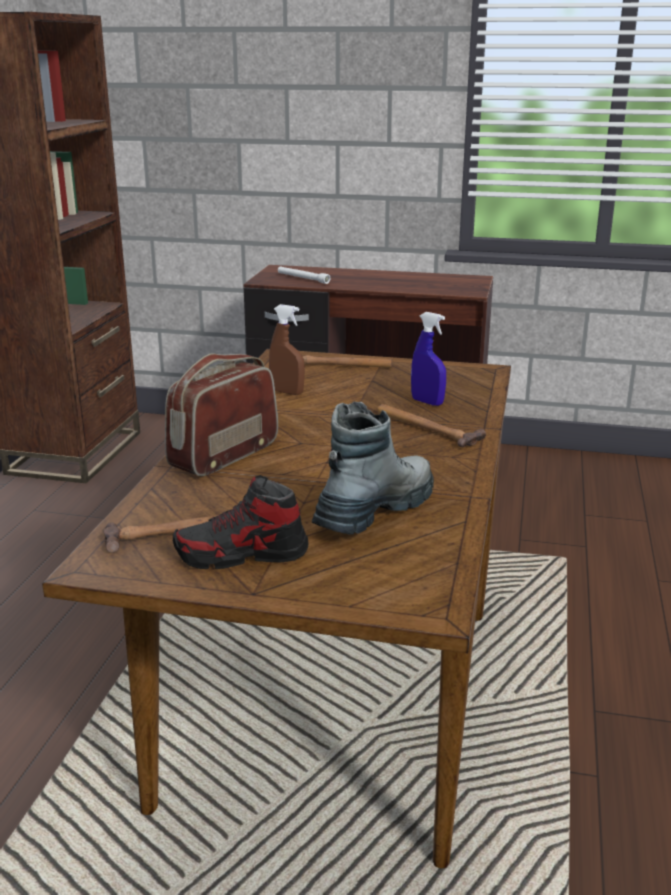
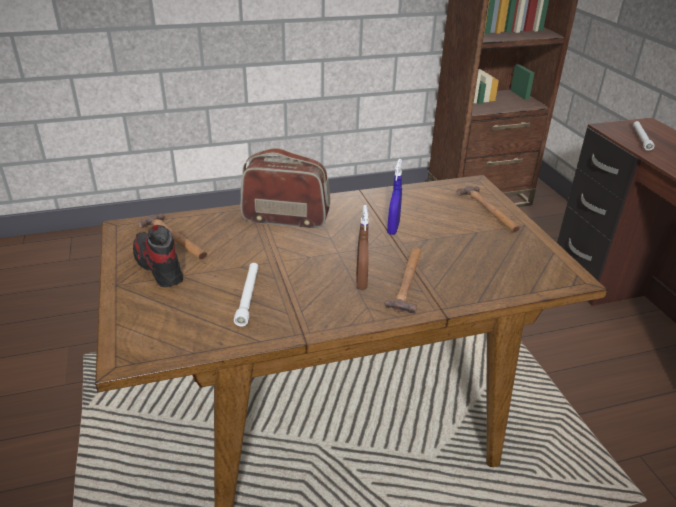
camera: 60 degrees right, 10 degrees up
brown spray bottle [269,304,305,395] -> brown spray bottle moved to [356,205,369,290]
boot [312,402,434,535] -> white flashlight [234,263,259,327]
blue spray bottle [411,312,446,406] -> blue spray bottle moved to [387,159,402,235]

